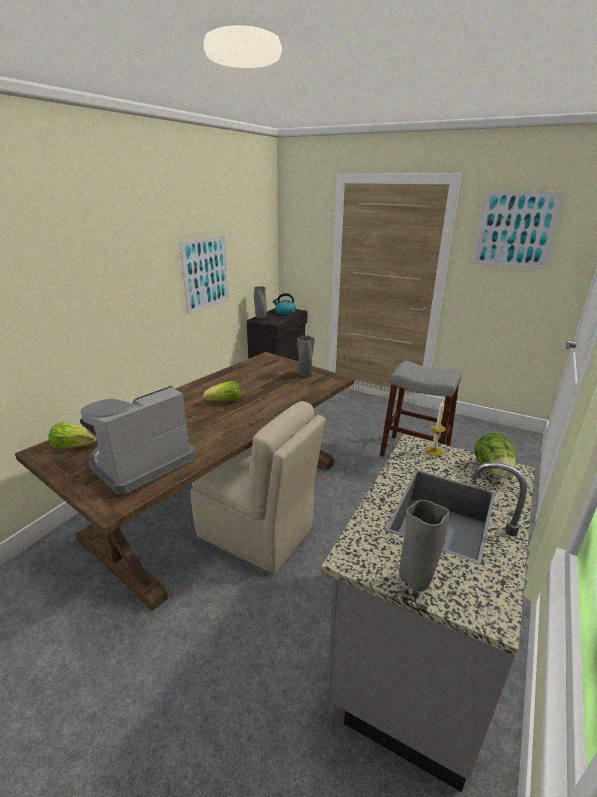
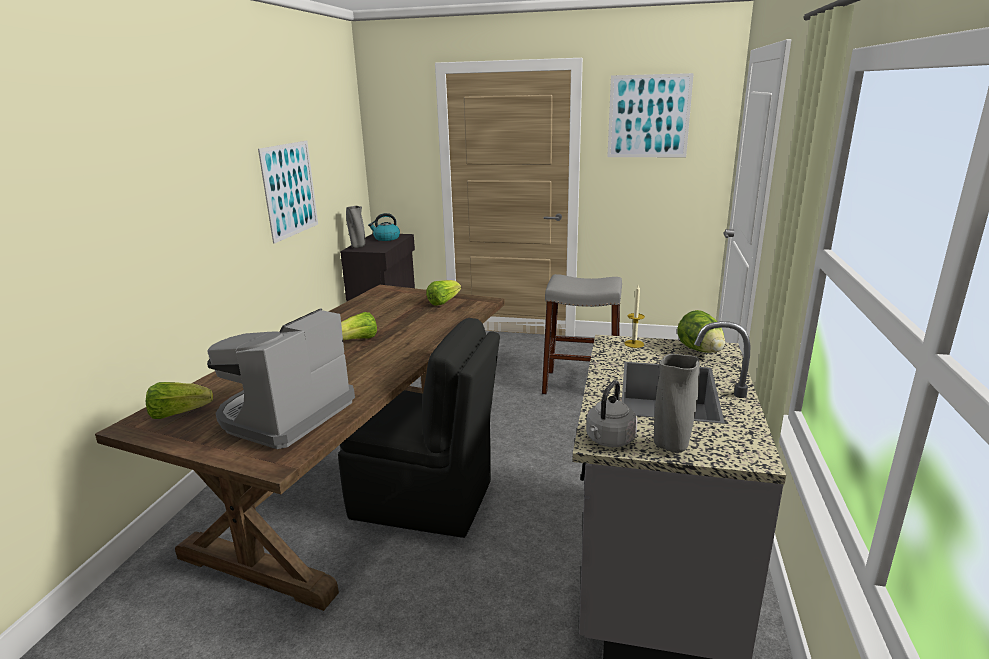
camera: 15 degrees left, 5 degrees down
beige chair [190,401,326,574] -> black chair [338,318,500,538]
grey vase [297,335,315,377] -> lettuce [426,280,461,306]
none -> grey kettle [586,380,637,447]

